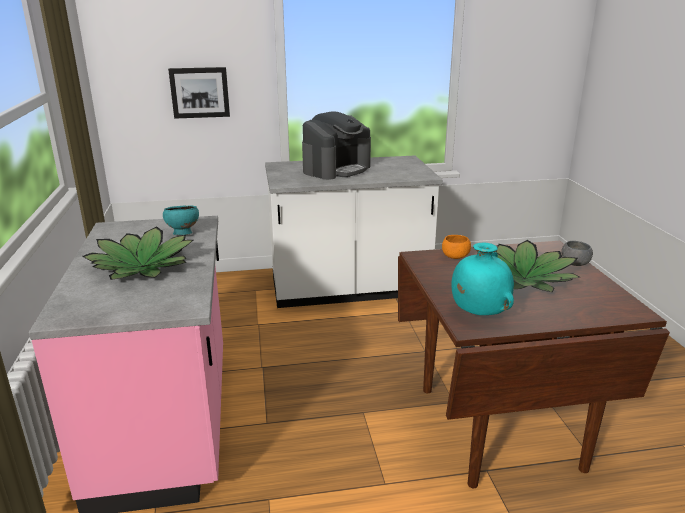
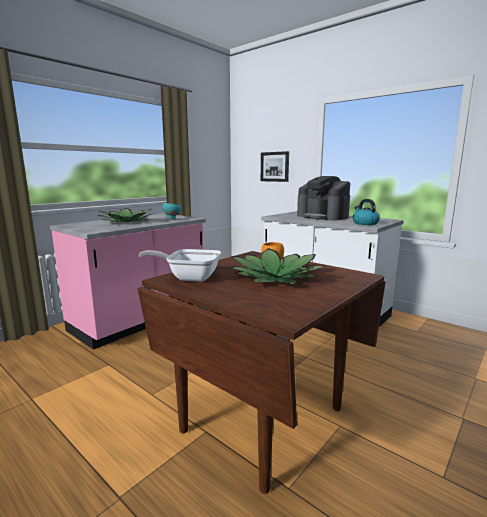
camera: 50 degrees right, 10 degrees down
coffee machine [302,111,371,180] -> coffee machine turned 45 degrees clockwise [297,176,350,220]
turquoise vase [451,243,514,315] -> frying pan [139,249,221,282]
grey bowl [561,241,593,266] -> none
none -> kettle [353,199,380,225]

